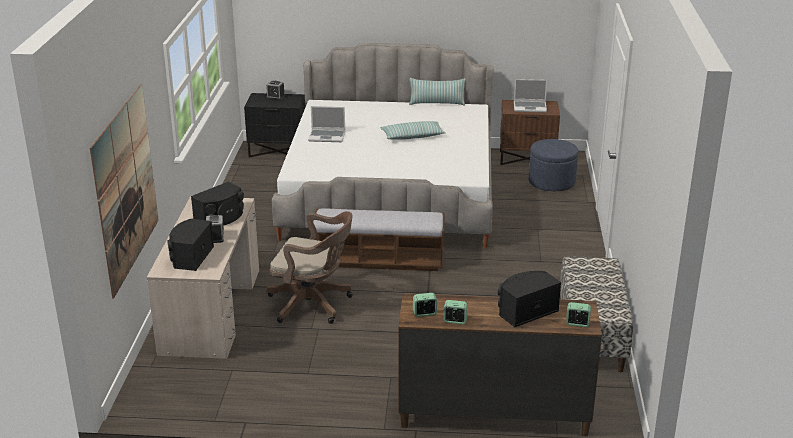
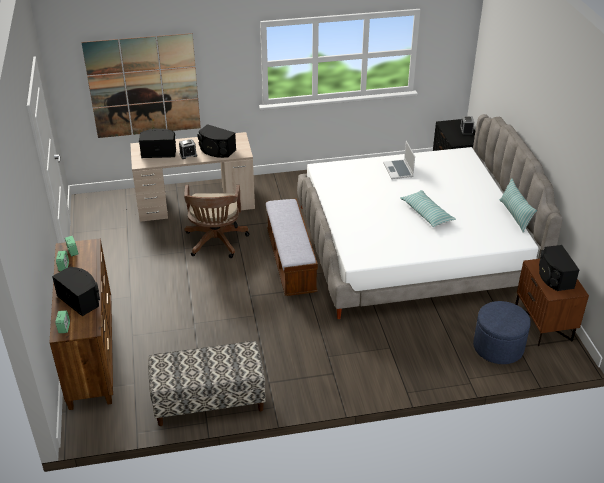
camera: 75 degrees right, 10 degrees up
laptop [514,79,547,113] -> black speaker [539,245,579,291]

